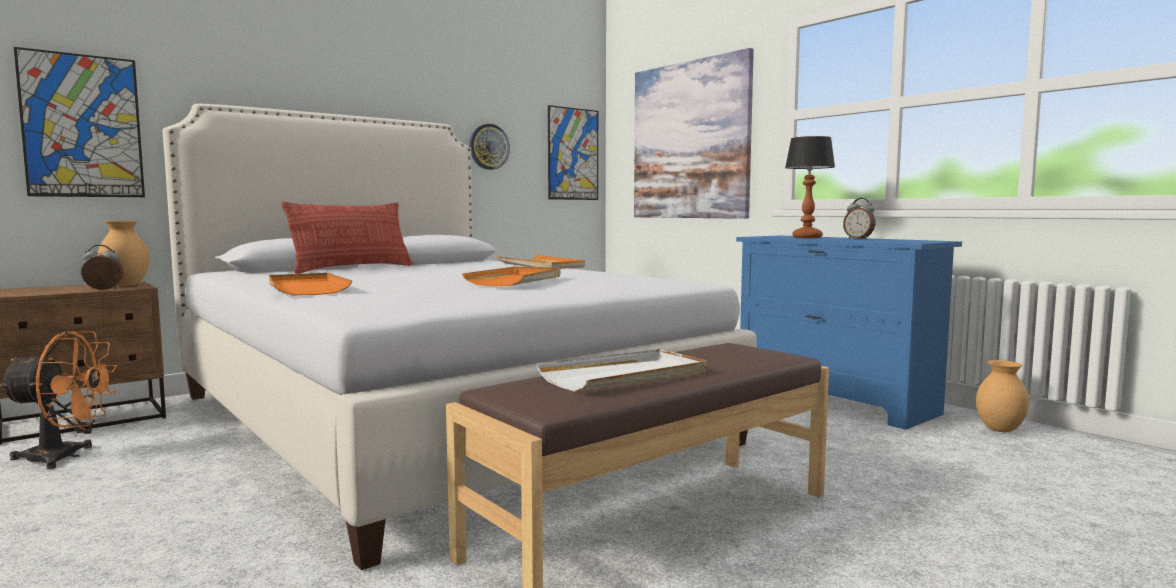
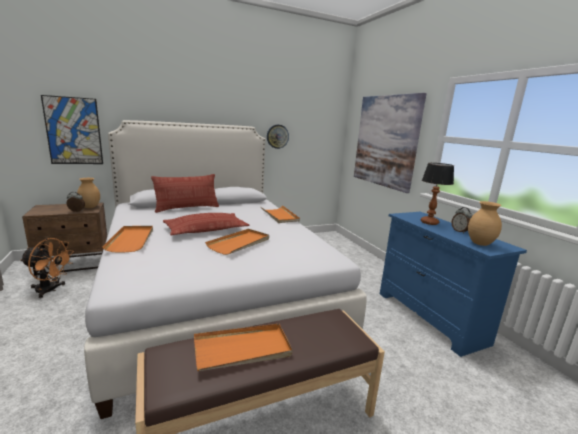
camera: 15 degrees right, 10 degrees up
white tray [536,349,707,392] -> orange tray [194,324,293,371]
picture [548,105,598,200] -> none
brown vase [976,360,1029,432] -> brown vase moved to [468,201,502,246]
none -> pillow [163,213,250,235]

